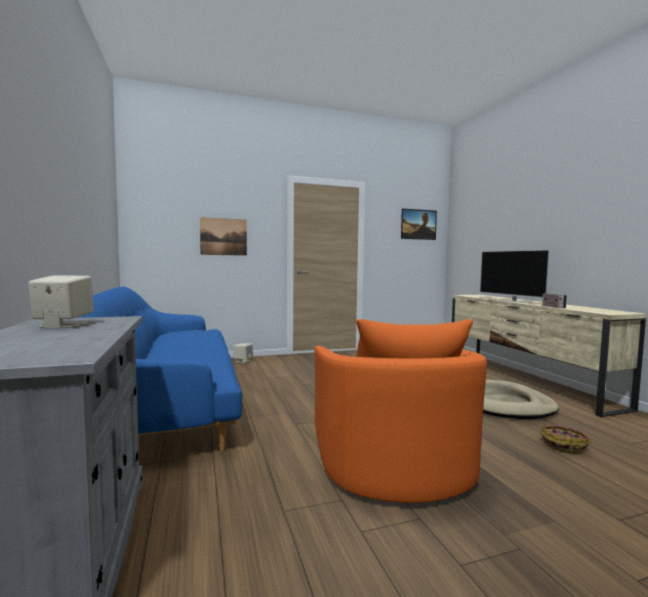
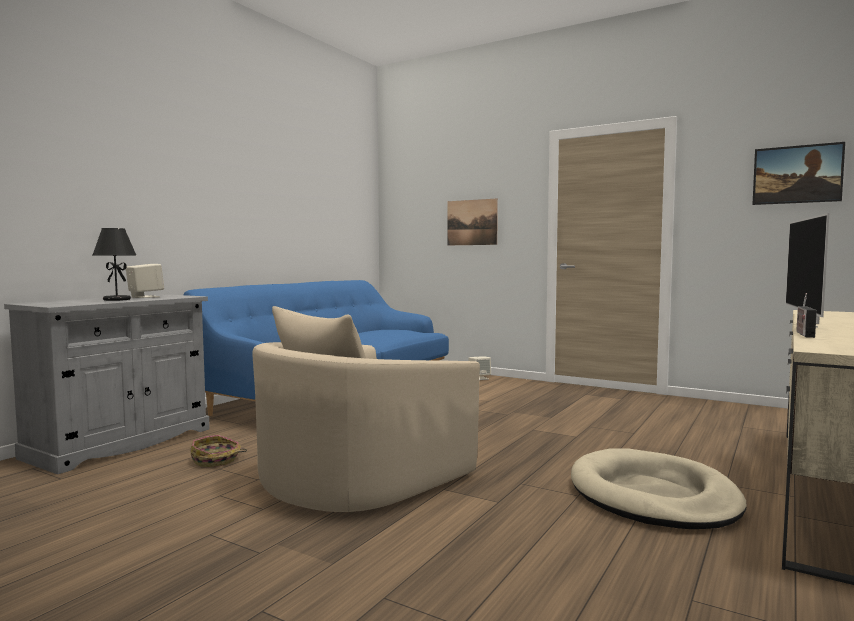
camera: 50 degrees right, 0 degrees up
orange armchair [315,319,487,503] -> beige armchair [252,306,480,512]
basket [540,425,590,454] -> basket moved to [191,435,247,467]
none -> black table lamp [92,228,136,301]

